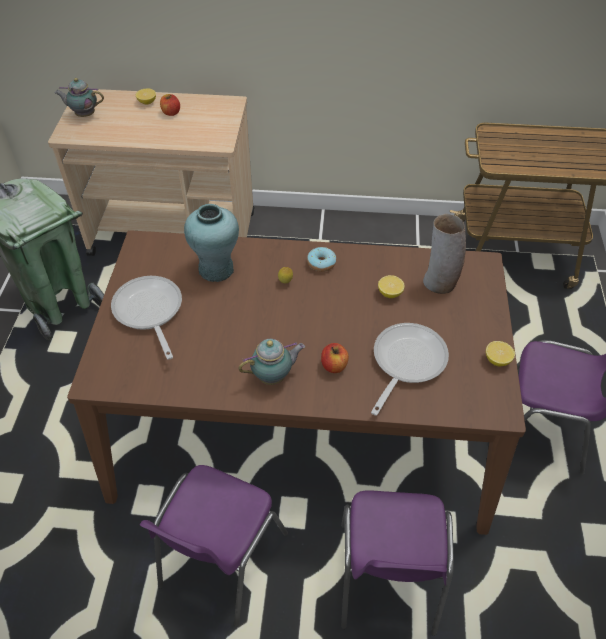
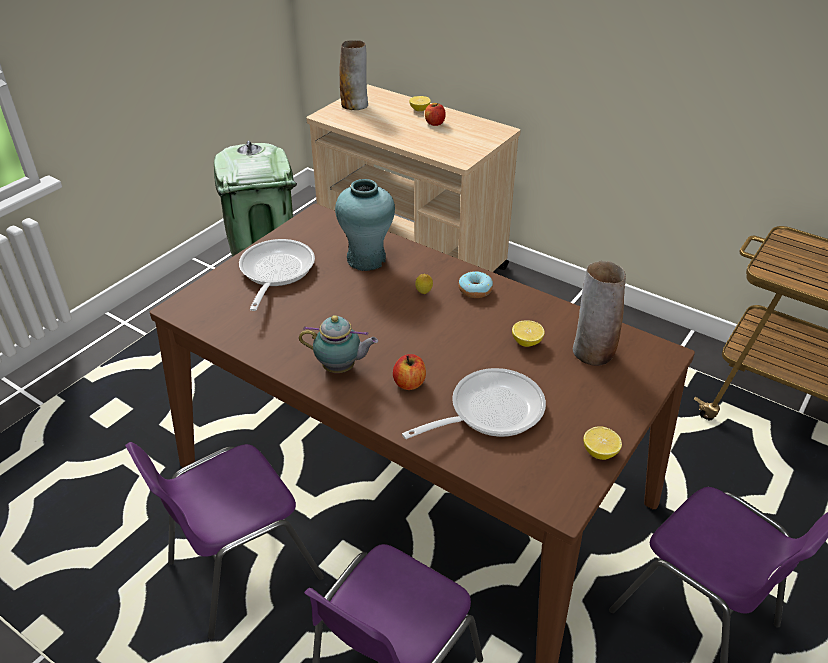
camera: 30 degrees right, 10 degrees down
teapot [55,78,104,117] -> vase [340,40,368,110]

